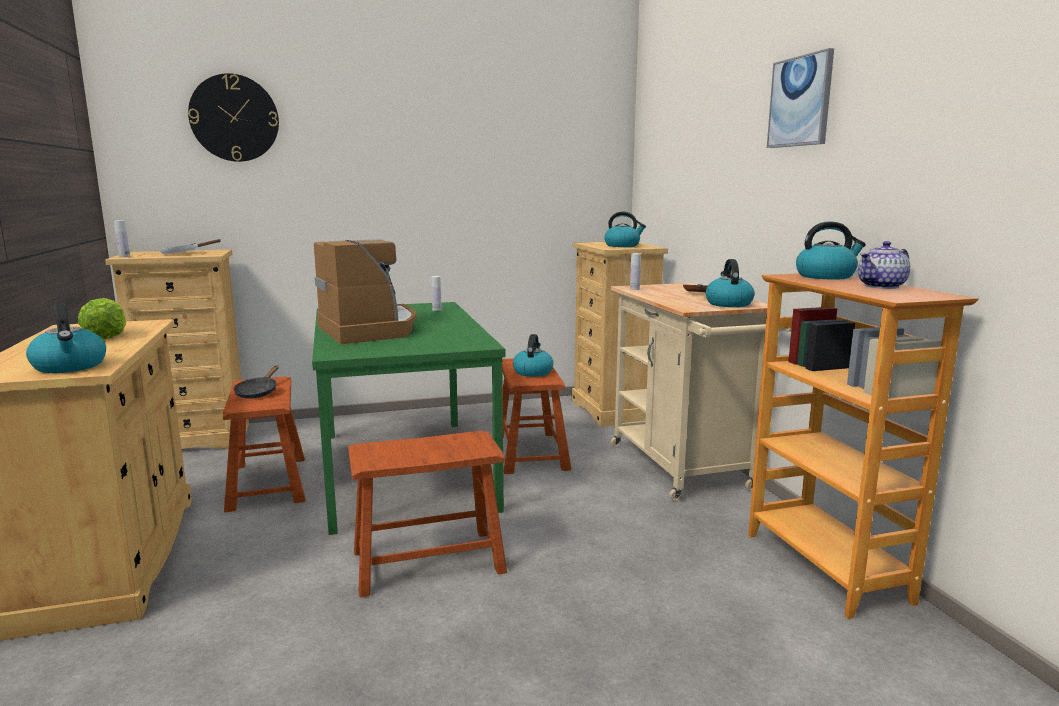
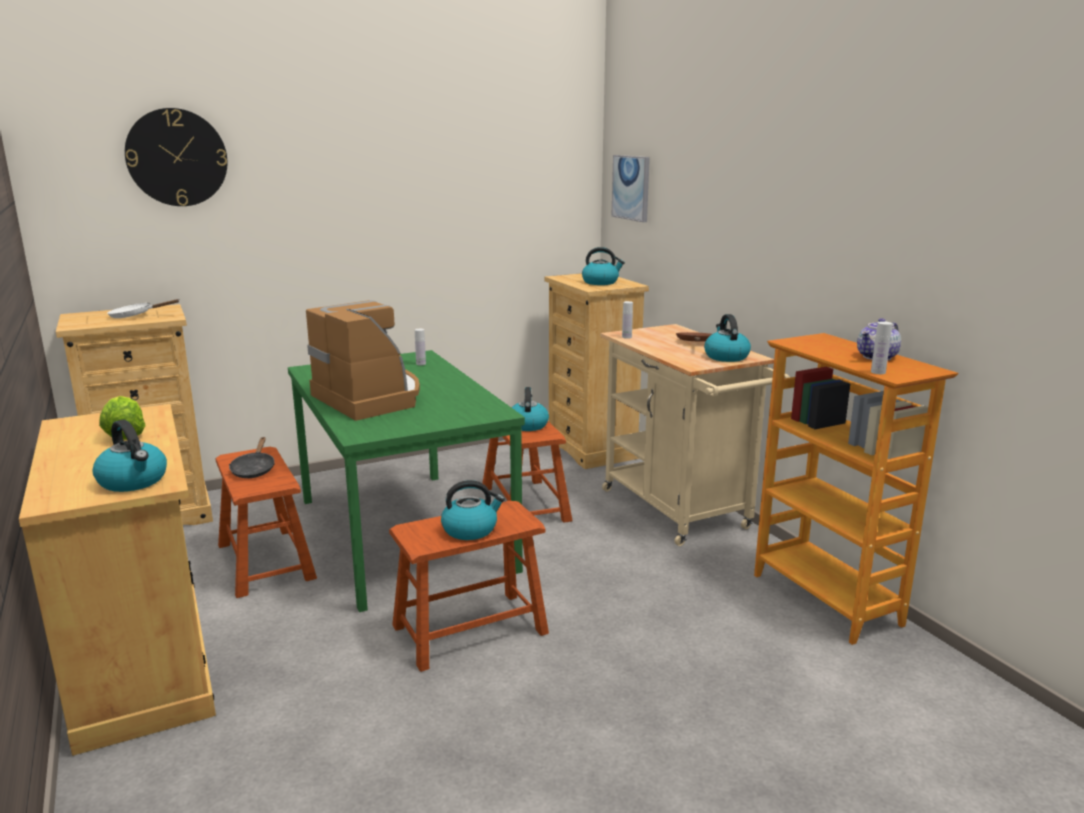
camera: 10 degrees left, 5 degrees up
white bottle [114,220,130,257] -> white bottle moved to [871,321,892,374]
picture [767,48,834,148] -> picture moved to [611,155,650,222]
kettle [796,221,866,280] -> kettle moved to [441,480,505,540]

